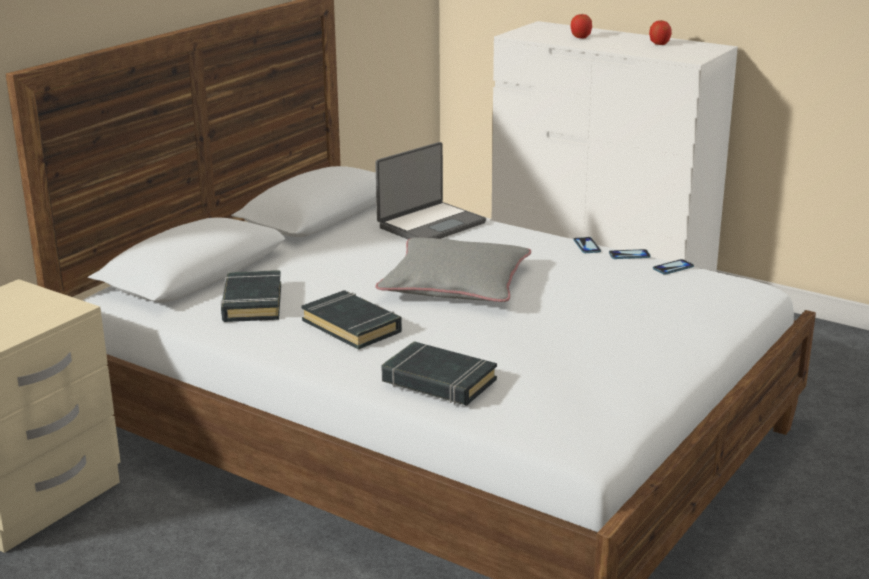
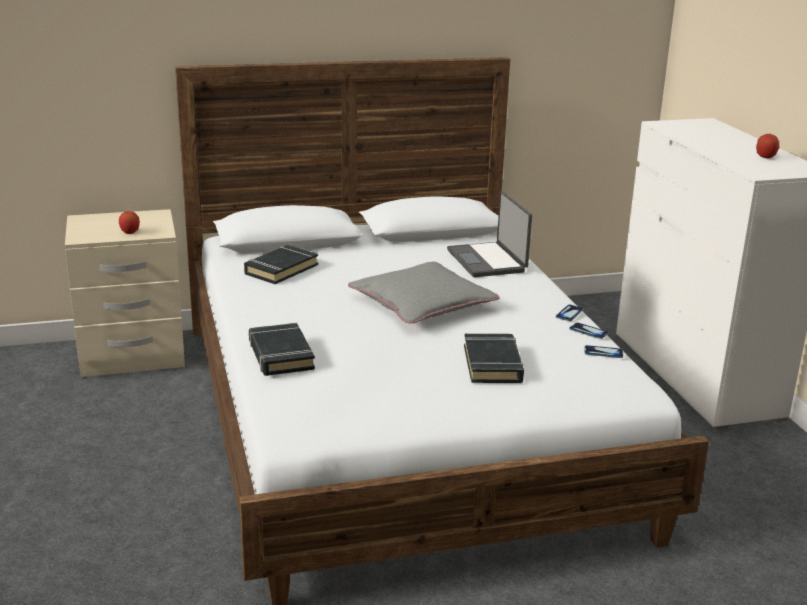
camera: 40 degrees right, 0 degrees up
black book [301,290,402,350] -> black book moved to [464,334,524,383]
laptop [375,142,486,239] -> laptop turned 75 degrees clockwise [447,191,532,277]
apple [570,14,592,38] -> apple moved to [119,211,140,234]

